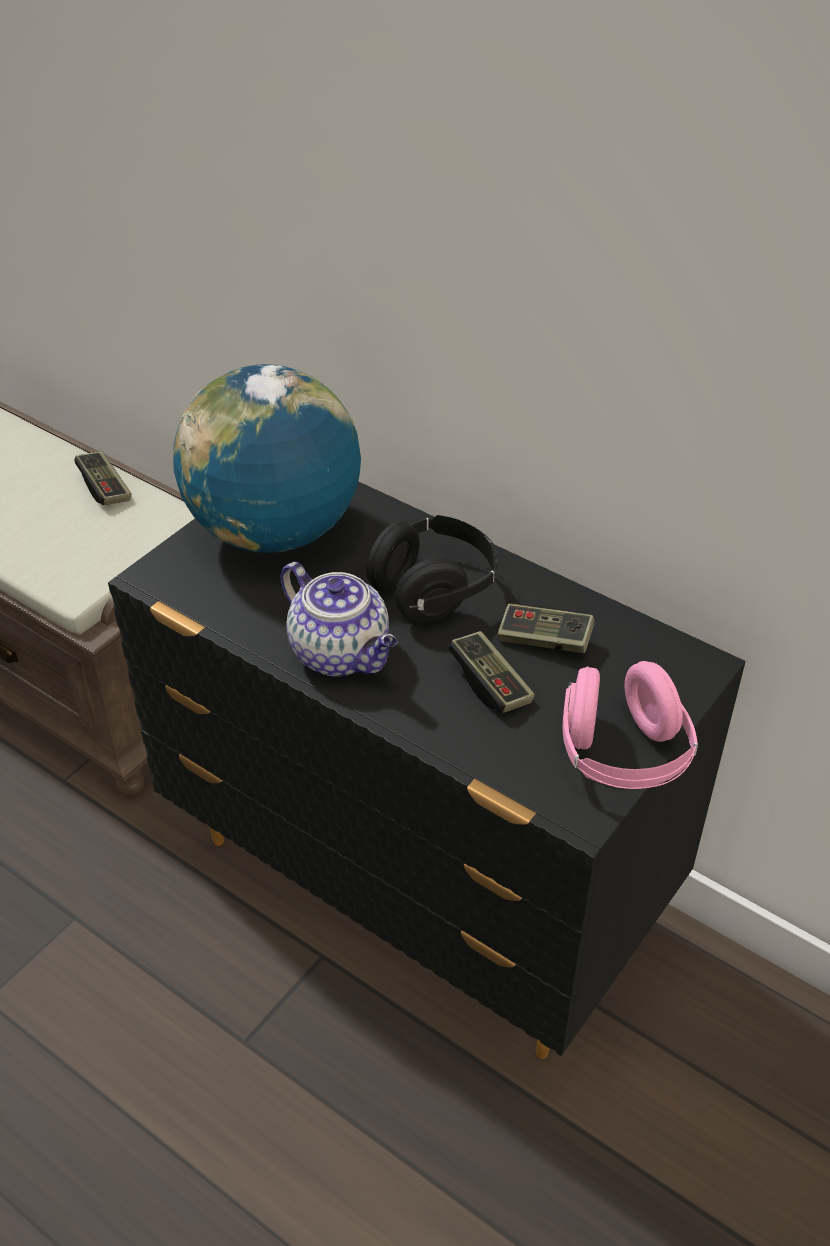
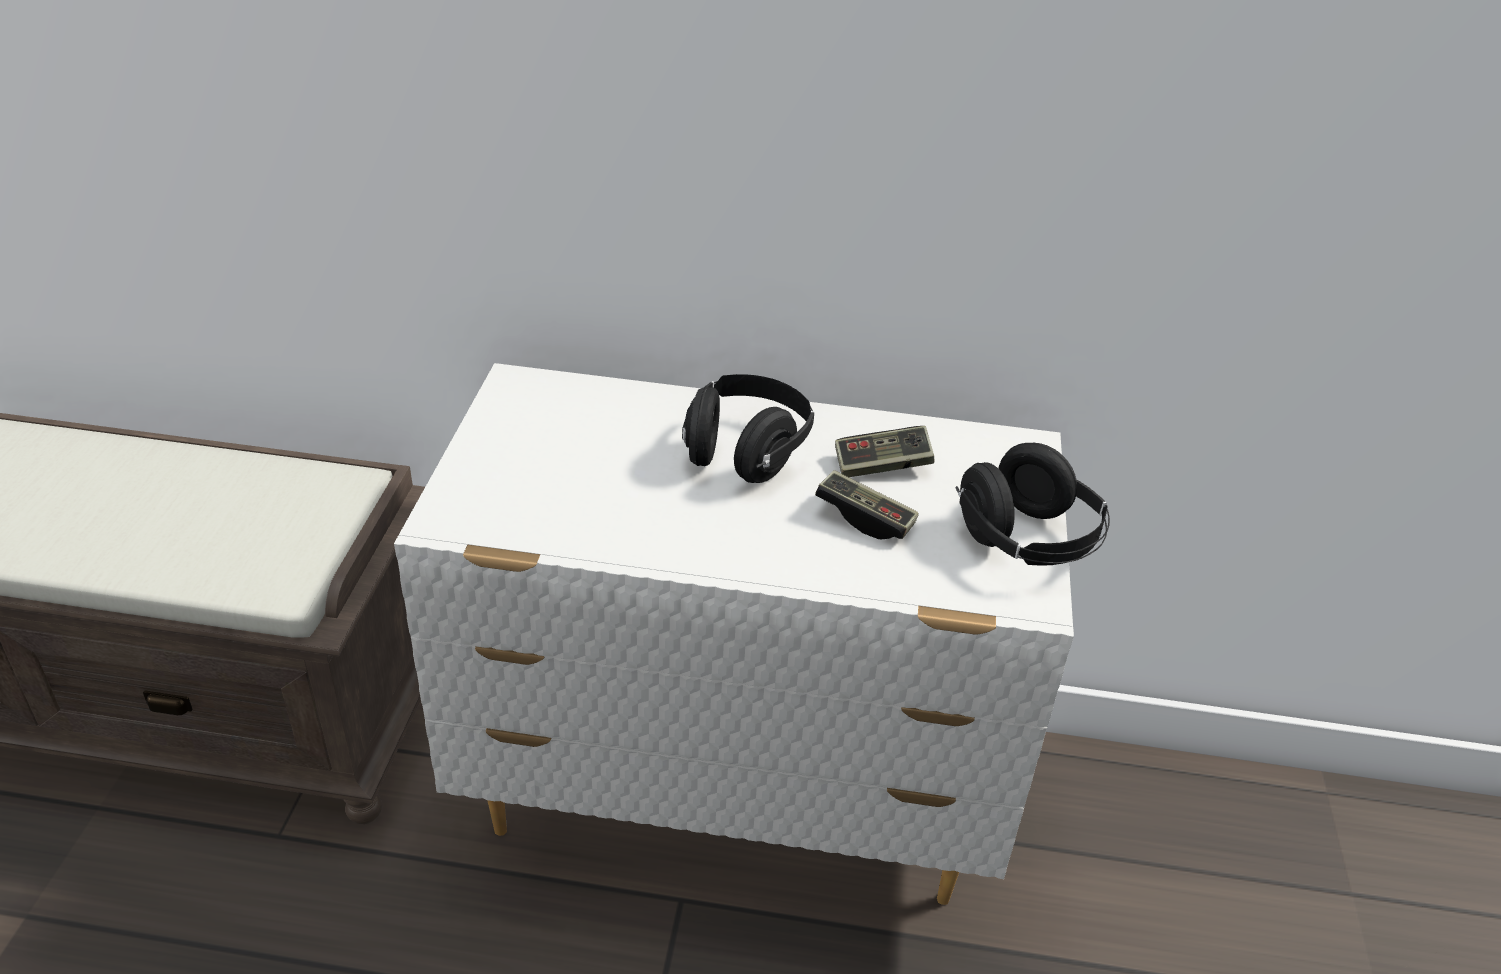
camera: 30 degrees left, 5 degrees down
game controller [75,451,131,505] -> none
black dresser [108,481,746,1059] -> white dresser [394,363,1074,905]
globe [173,364,361,553] -> none
teapot [280,562,397,676] -> none
pink headphones [563,661,698,789] -> black headphones [955,443,1110,566]

